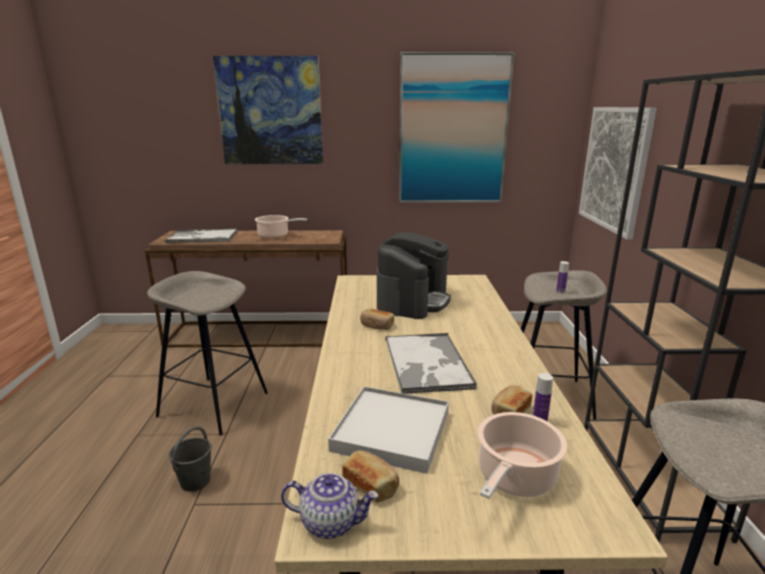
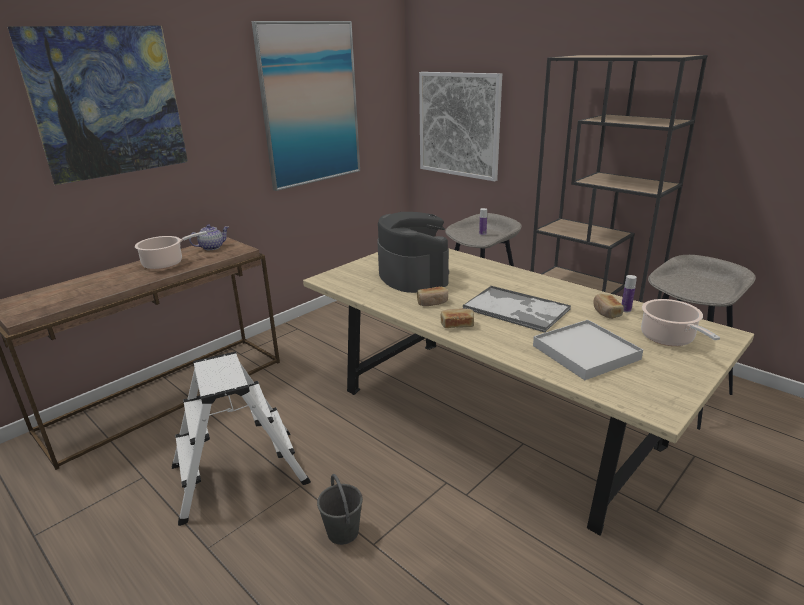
camera: 45 degrees left, 5 degrees up
grey stool [147,271,268,436] -> white step ladder [172,351,311,526]
tray [165,229,238,243] -> none
teapot [281,473,378,539] -> teapot moved to [189,225,229,250]
bread [342,451,399,502] -> bread moved to [441,308,474,328]

